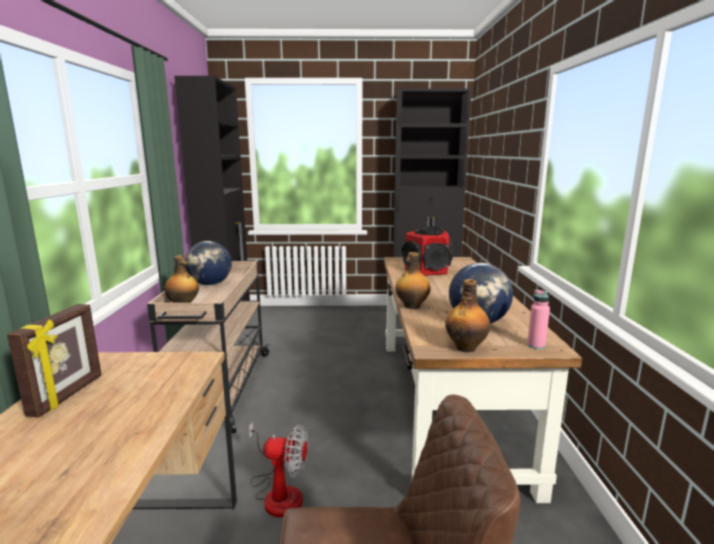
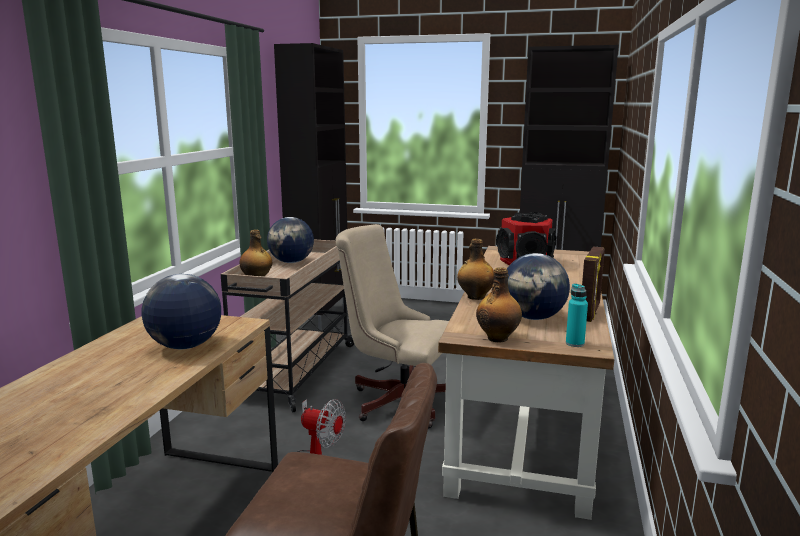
camera: 15 degrees right, 0 degrees up
picture frame [7,304,101,418] -> picture frame moved to [582,246,605,322]
pink bottle [527,290,550,349] -> turquoise bottle [566,283,588,347]
none -> globe [142,274,221,349]
none -> beige office chair [335,224,449,429]

